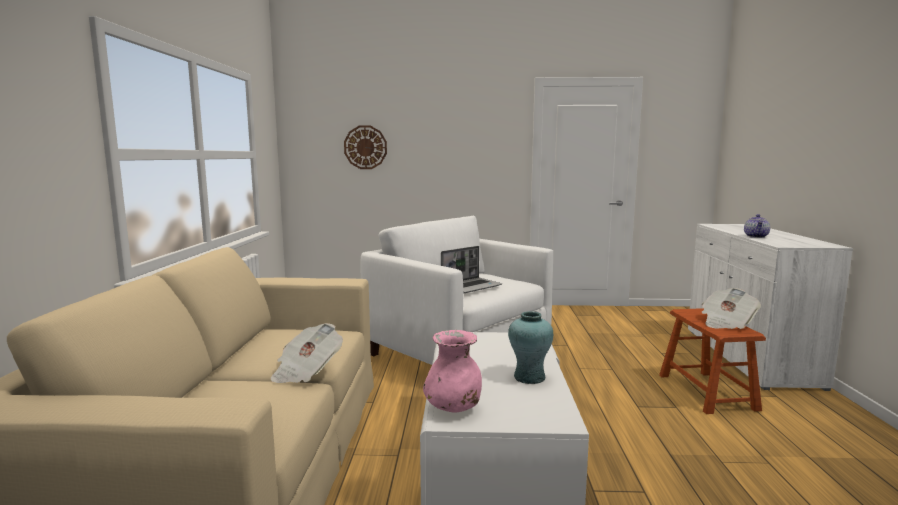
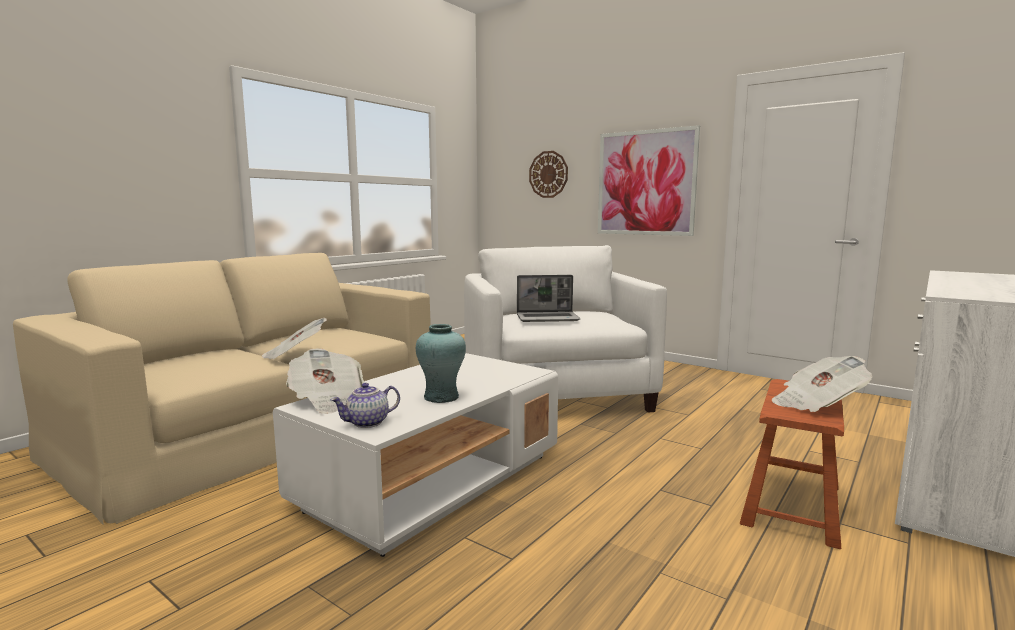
camera: 35 degrees right, 0 degrees up
pink vase [423,330,482,412] -> newspaper [286,348,364,414]
teapot [744,214,770,238] -> teapot moved to [331,383,400,428]
none -> picture [598,125,700,236]

